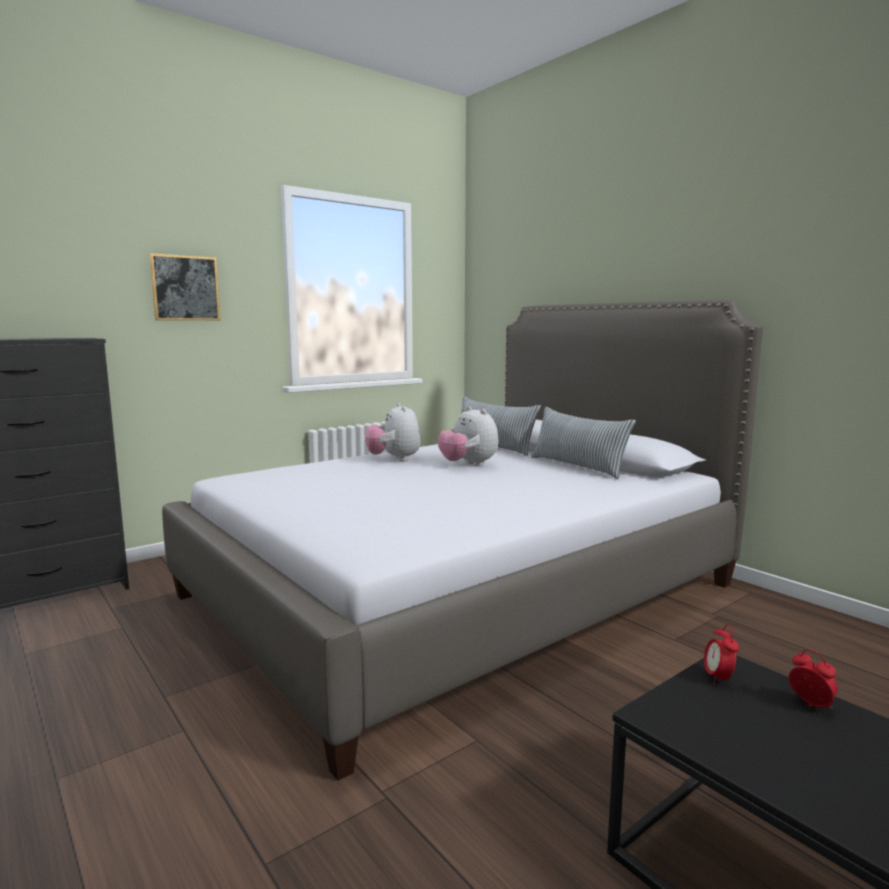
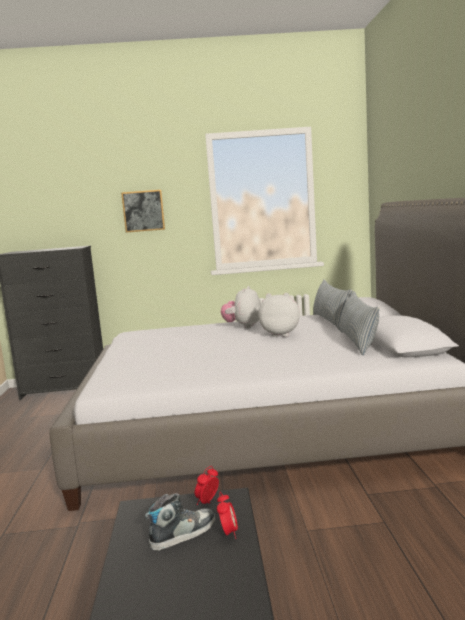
camera: 35 degrees right, 0 degrees up
plush toy [438,406,499,466] -> plush toy turned 105 degrees clockwise [258,293,300,337]
none -> shoe [145,493,216,551]

